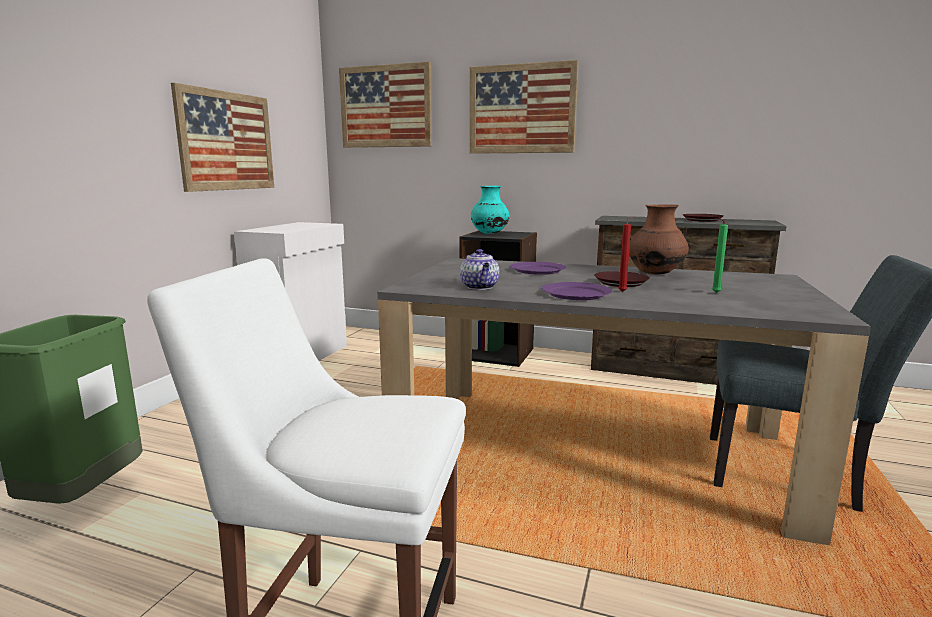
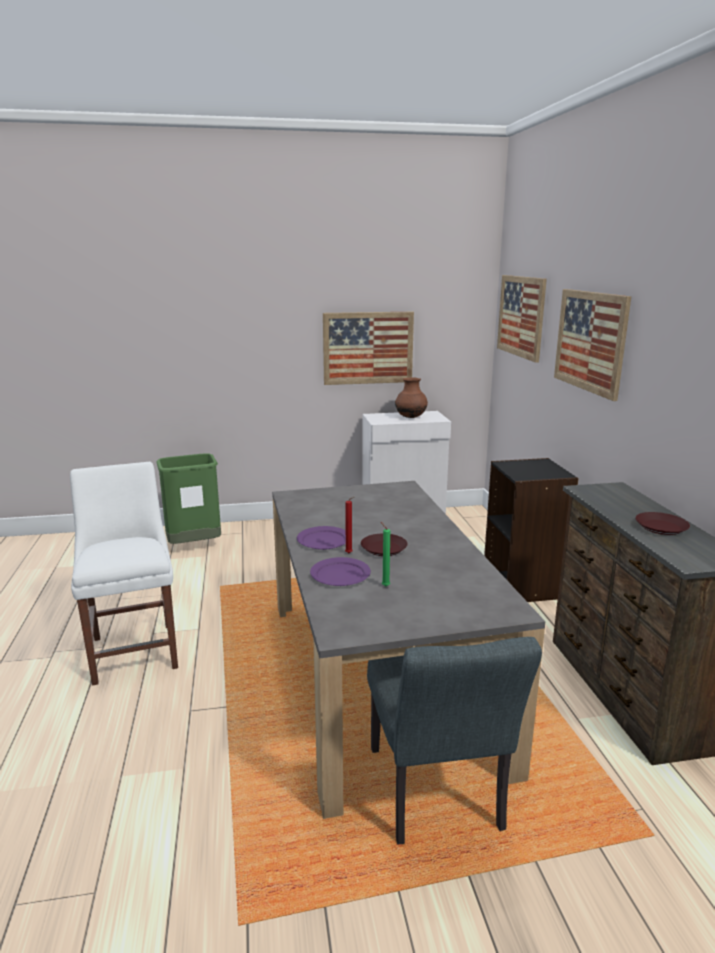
camera: 60 degrees right, 5 degrees up
teapot [460,249,500,290] -> none
turquoise vase [471,186,509,234] -> none
purple plate [510,262,567,275] -> purple plate moved to [310,557,371,586]
brown vase [629,205,689,275] -> brown vase moved to [395,377,428,418]

